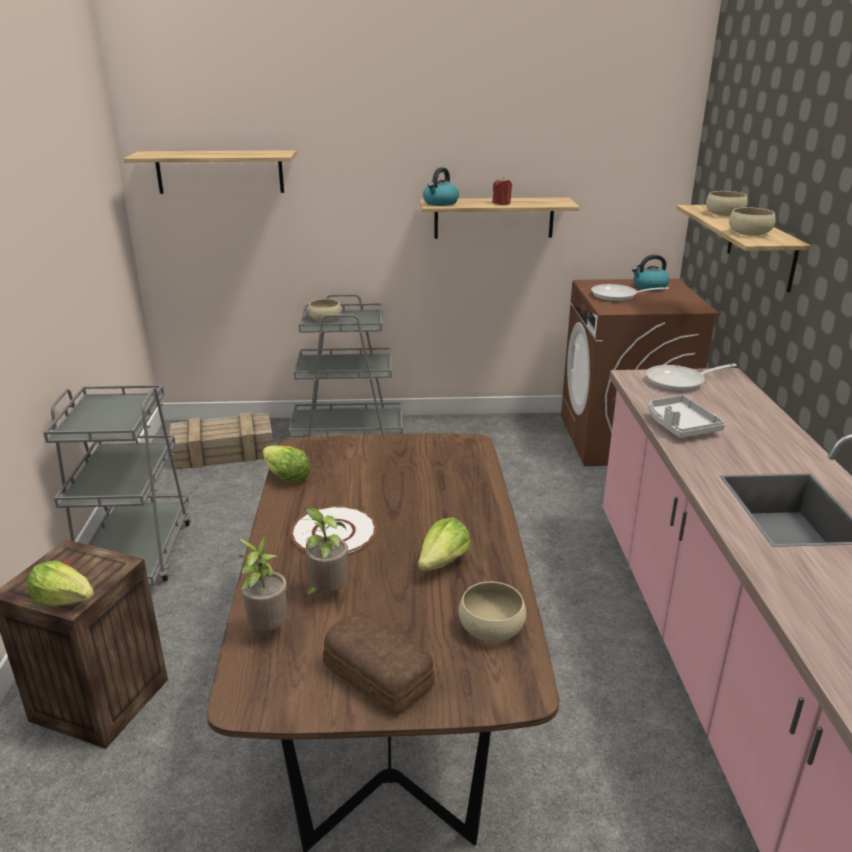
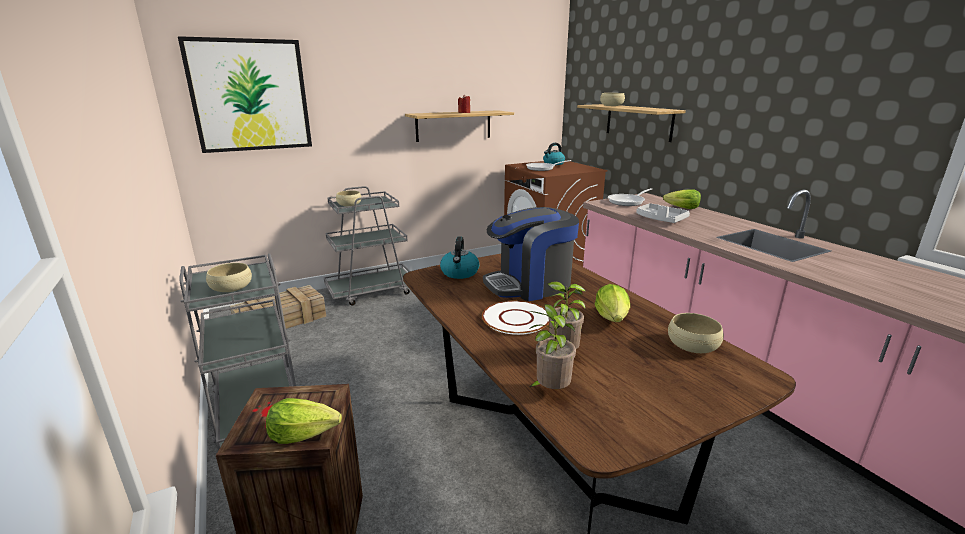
camera: 25 degrees left, 5 degrees down
shelf [123,150,297,194] -> picture [178,36,312,153]
lettuce [263,446,311,483] -> lettuce moved to [663,189,701,209]
bread [323,613,435,716] -> none
kettle [423,167,459,206] -> kettle moved to [440,237,479,279]
beige bowl [729,207,776,236] -> beige bowl moved to [206,263,252,292]
none -> coffee machine [483,207,579,301]

